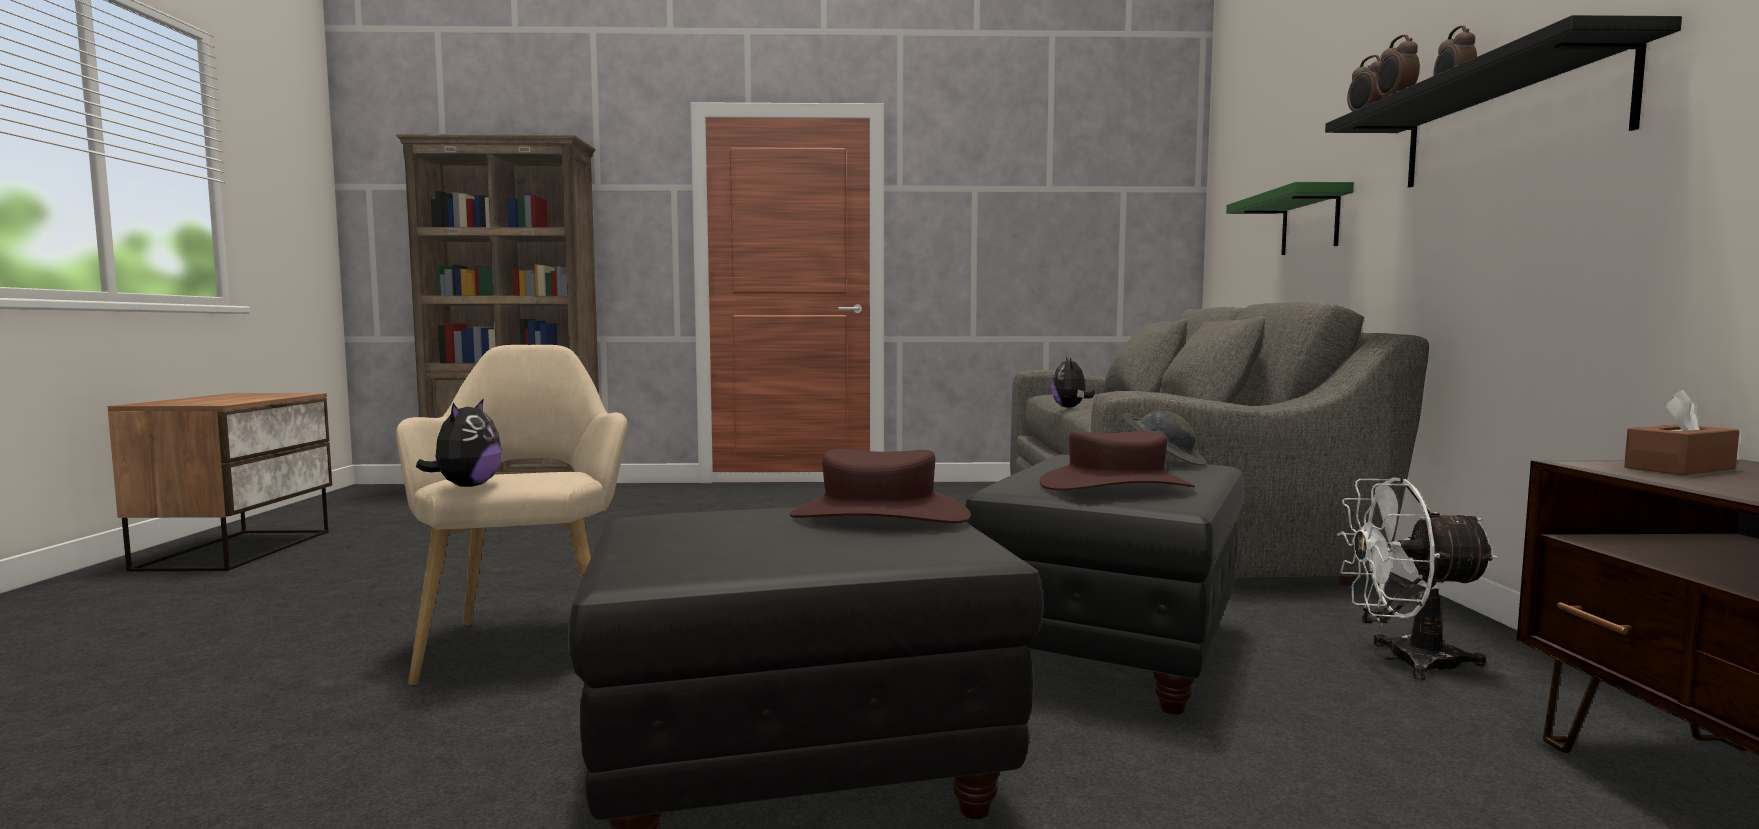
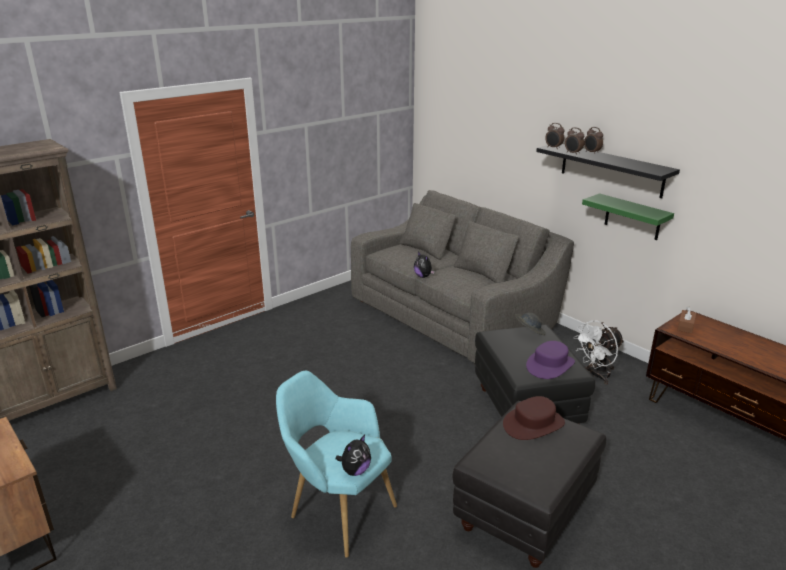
camera: 40 degrees left, 20 degrees up
beige armchair [396,345,627,686] -> turquoise armchair [276,370,397,558]
plush toy [416,398,502,487] -> plush toy turned 75 degrees clockwise [336,435,371,476]
brown hat [1039,431,1195,490] -> purple hat [526,341,575,379]
green shelf [1226,182,1354,255] -> green shelf moved to [582,193,674,240]

